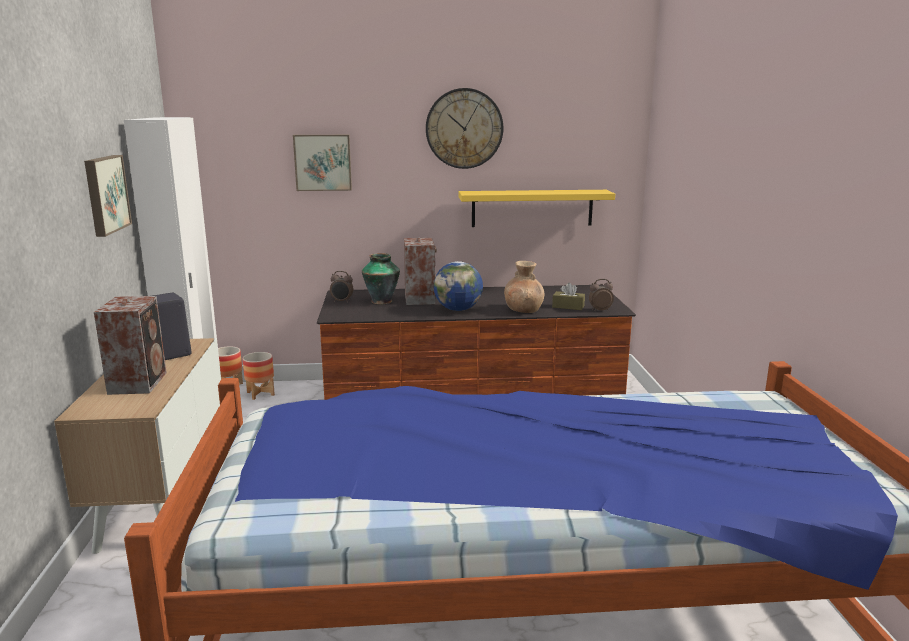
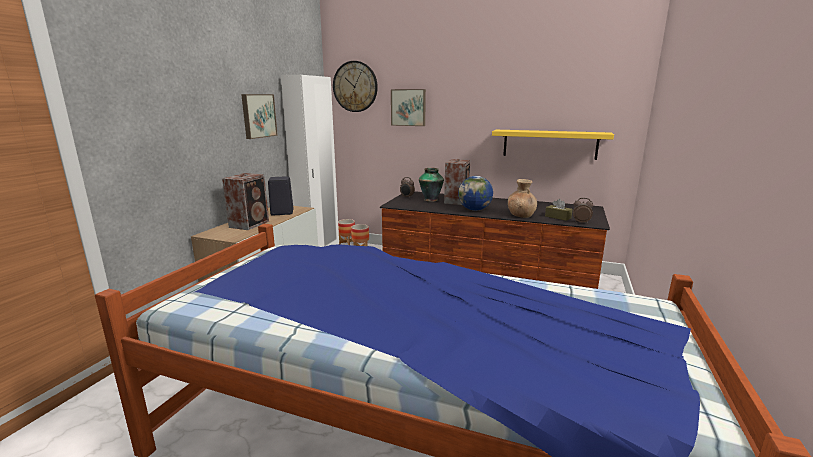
camera: 25 degrees right, 0 degrees up
wall clock [426,88,503,169] -> wall clock moved to [333,61,378,112]

